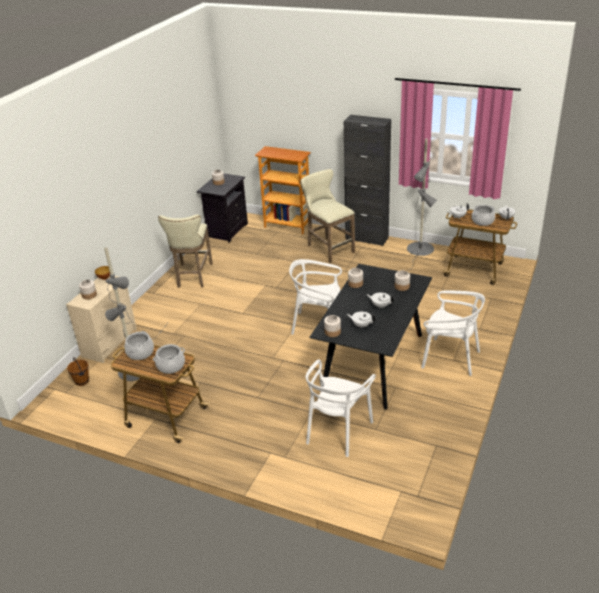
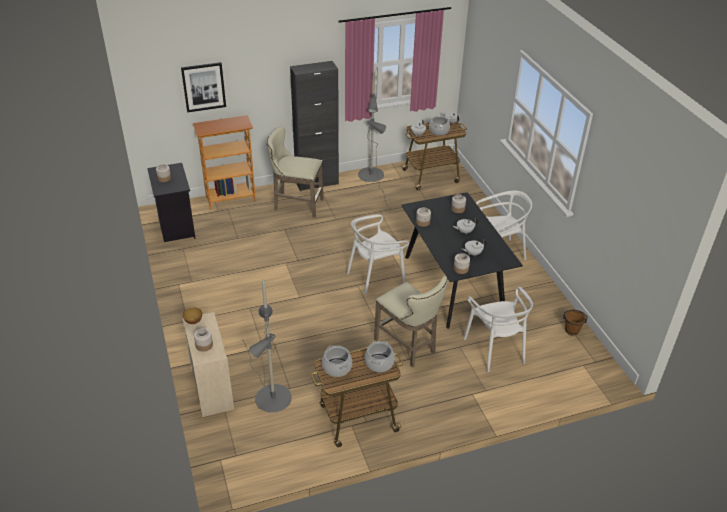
camera: 45 degrees left, 5 degrees up
brown bucket [67,357,89,386] -> brown bucket moved to [563,310,588,335]
beige stool [158,214,213,288] -> beige stool moved to [374,276,448,367]
none -> picture [181,62,226,112]

